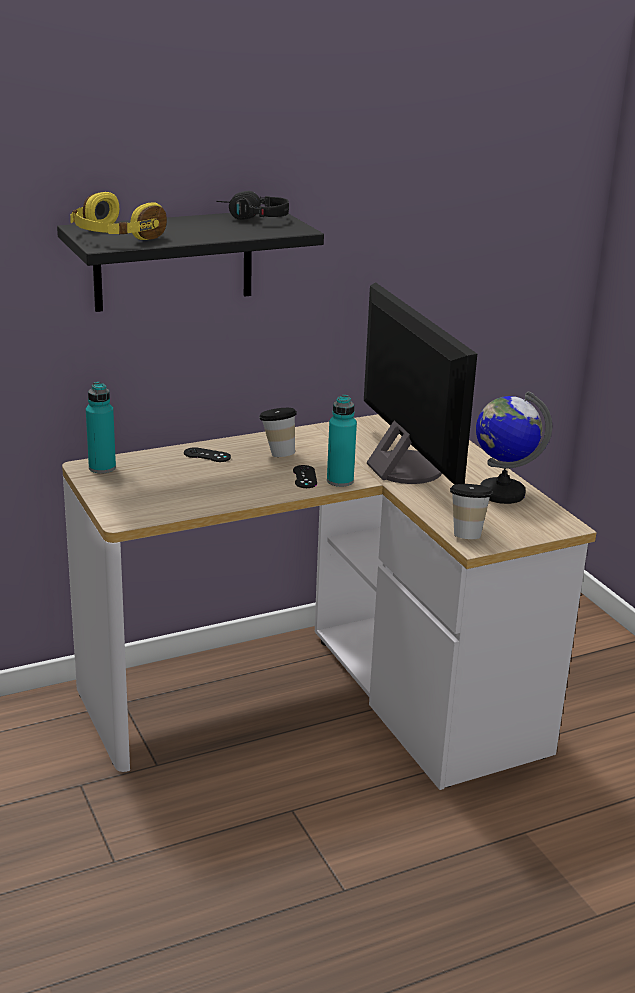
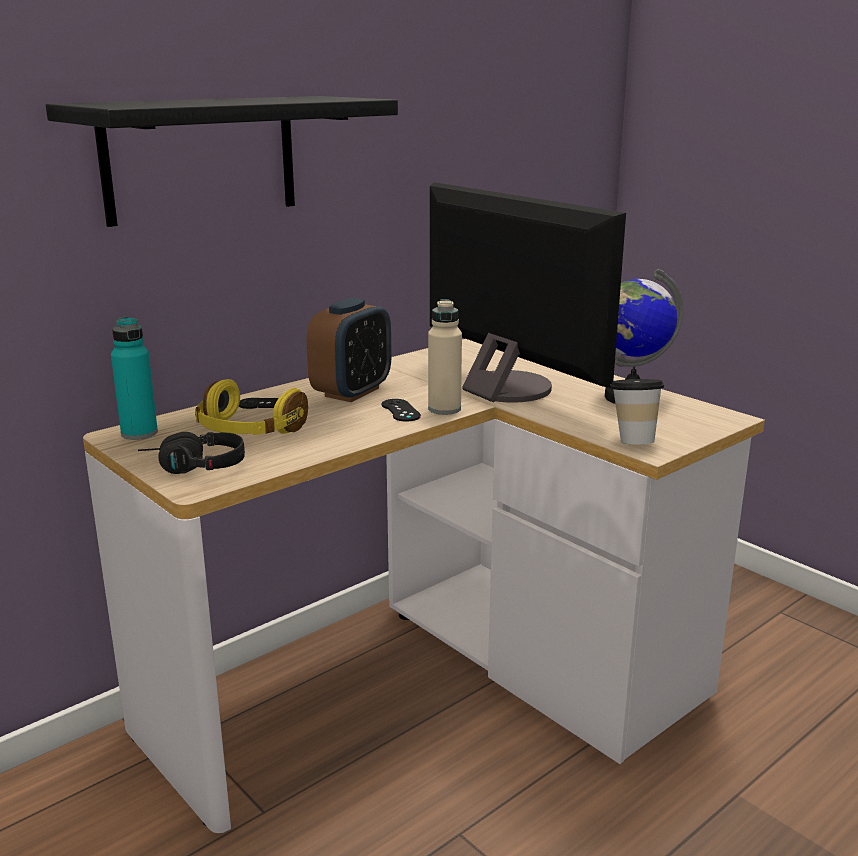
camera: 15 degrees left, 5 degrees down
yellow headphones [70,192,167,240] -> yellow headphones moved to [195,379,308,435]
black headphones [216,191,289,220] -> black headphones moved to [138,432,245,474]
cup [259,408,297,457] -> alarm clock [307,298,392,402]
turquoise bottle [327,395,357,487] -> beige bottle [428,299,462,415]

